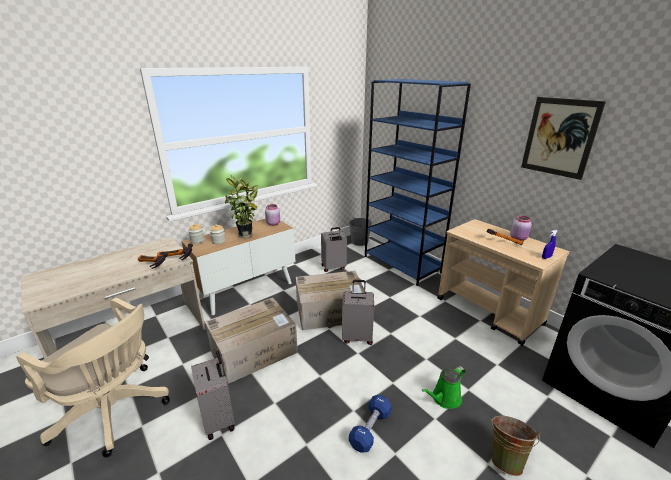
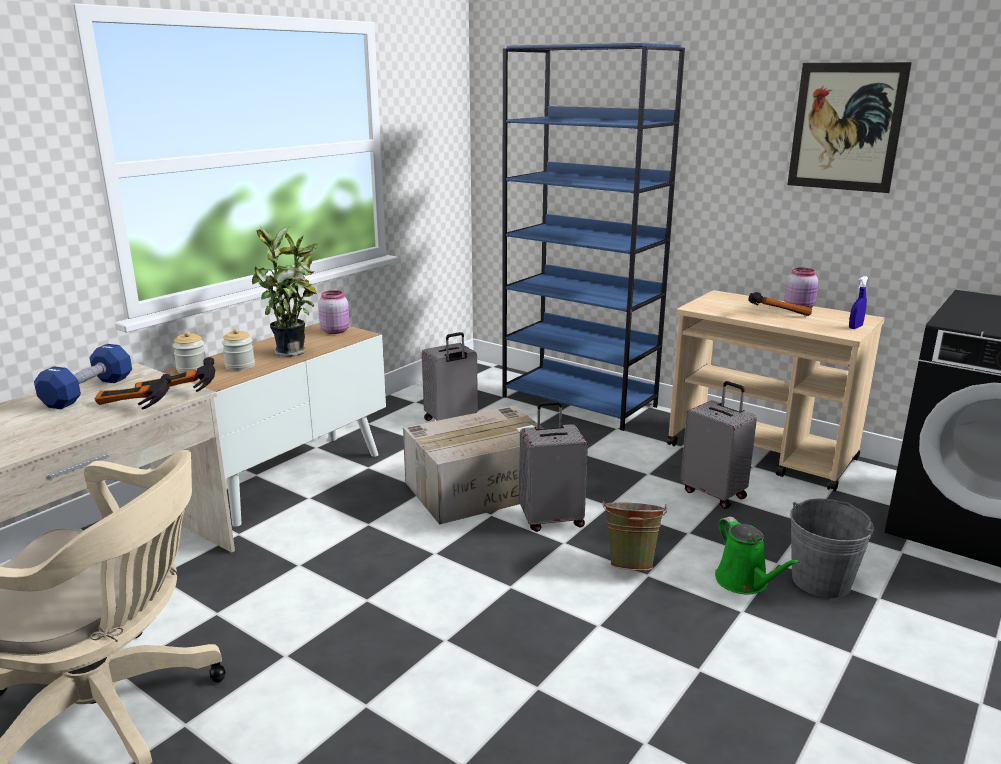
camera: 15 degrees left, 5 degrees down
grey suitcase [191,351,235,440] -> grey suitcase moved to [680,381,757,509]
cardboard box [205,298,298,384] -> none
grey bucket [349,218,372,246] -> grey bucket moved to [790,499,874,598]
blue dumbbell [349,395,392,453] -> blue dumbbell moved to [34,344,132,409]
green watering can [422,366,466,409] -> green watering can turned 60 degrees counterclockwise [715,517,800,594]
green bucket [491,416,540,476] -> green bucket moved to [602,501,667,571]

